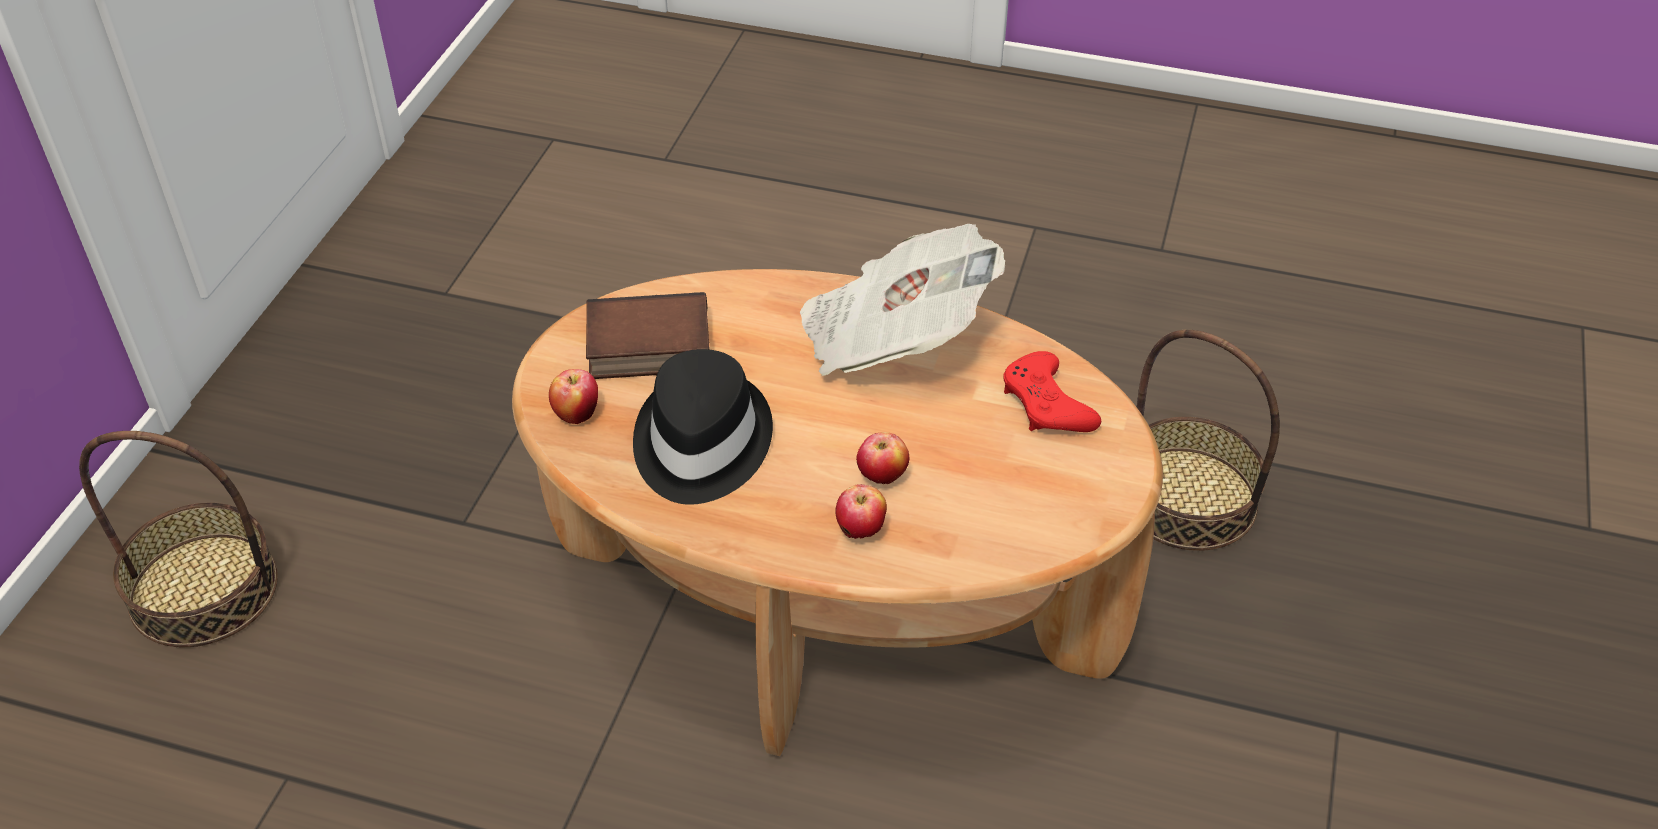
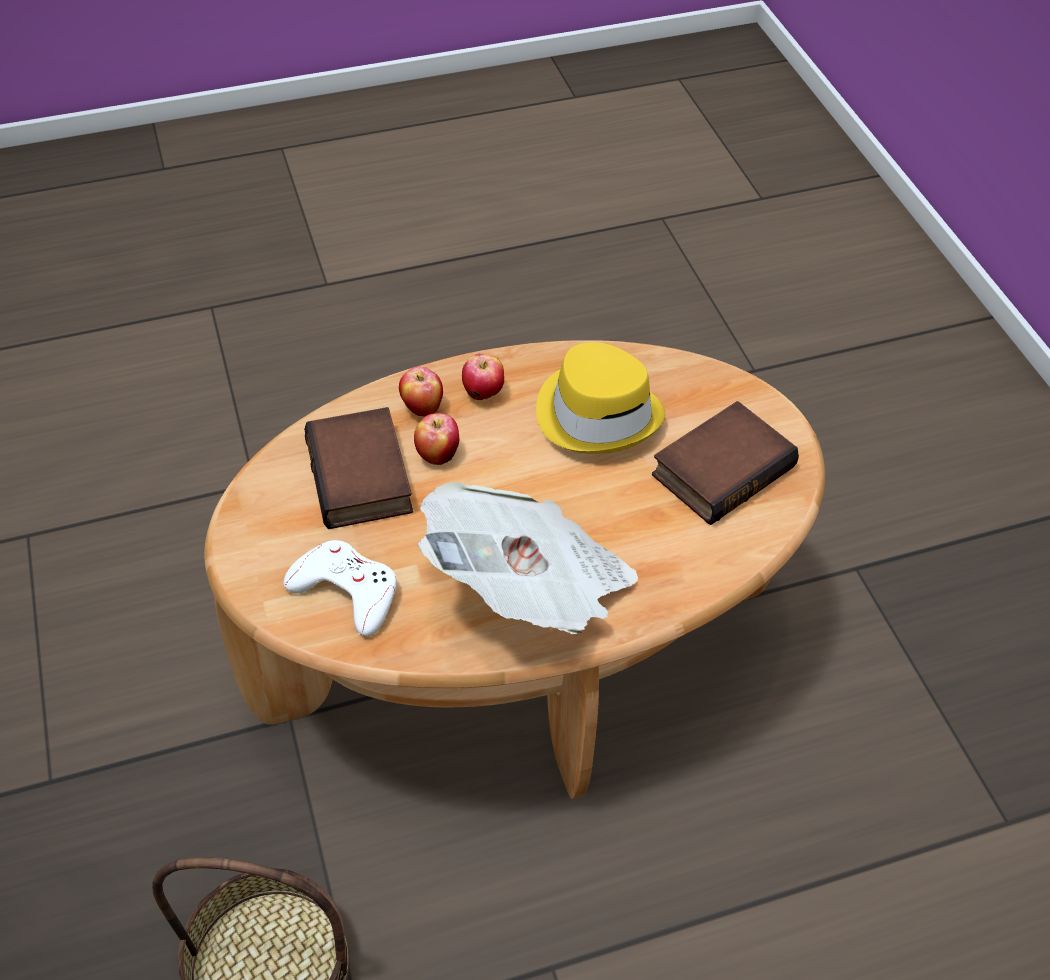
camera: 145 degrees right, 5 degrees up
basket [79,431,278,647] -> none
apple [549,369,598,424] -> apple moved to [462,353,504,400]
black hat [633,349,773,505] -> yellow hat [536,342,665,454]
red game controller [1003,351,1101,432] -> white game controller [283,540,397,637]
none -> book [304,407,413,529]

